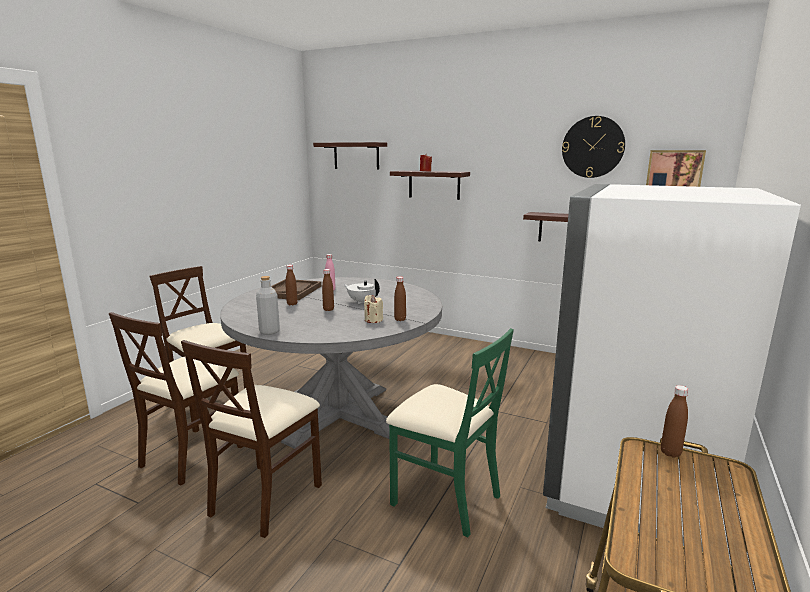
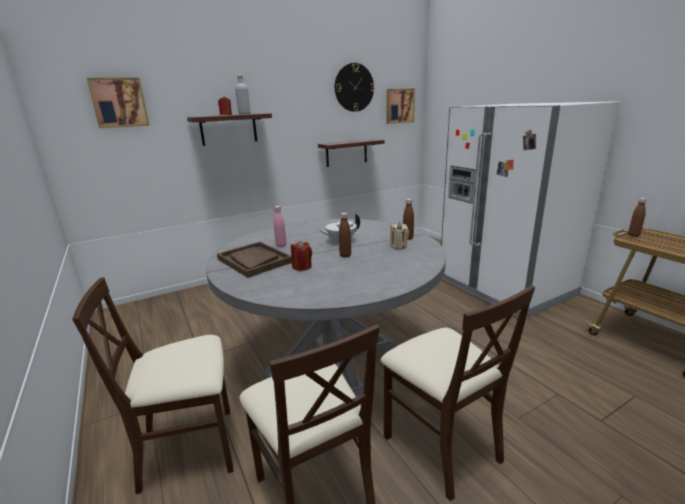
camera: 55 degrees left, 5 degrees up
grey bottle [256,276,280,335] -> grey bottle moved to [235,76,251,115]
brown bottle [285,265,298,305] -> red candle [291,241,312,271]
shelf [313,142,387,169] -> picture [86,78,150,128]
green chair [386,328,514,537] -> none

